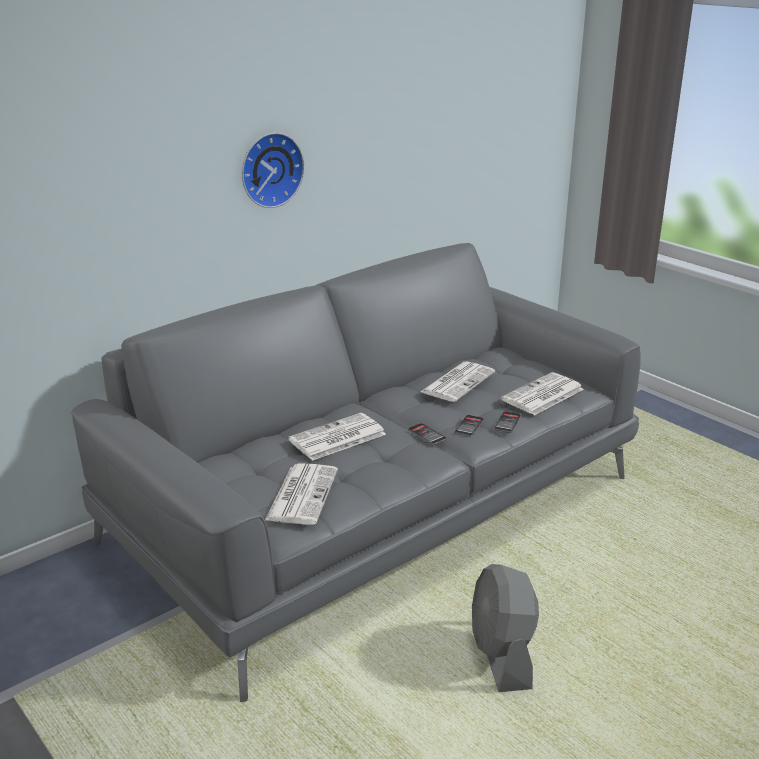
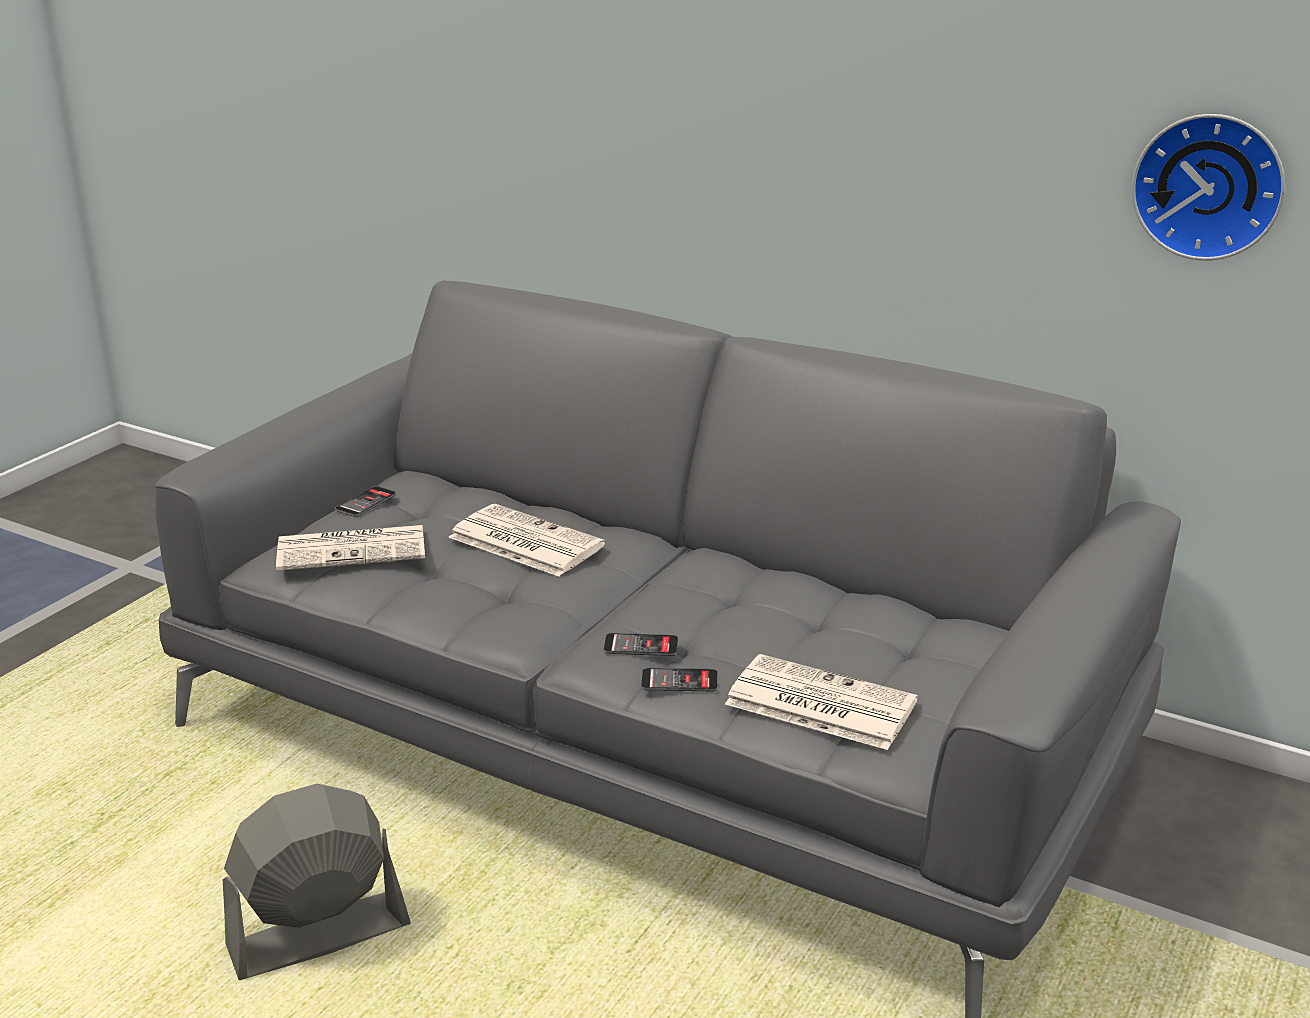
camera: 70 degrees right, 0 degrees up
wall clock [242,132,304,208] -> wall clock moved to [1132,114,1285,261]
phone [408,423,446,445] -> phone moved to [335,486,396,517]
newspaper [421,361,495,402] -> none

